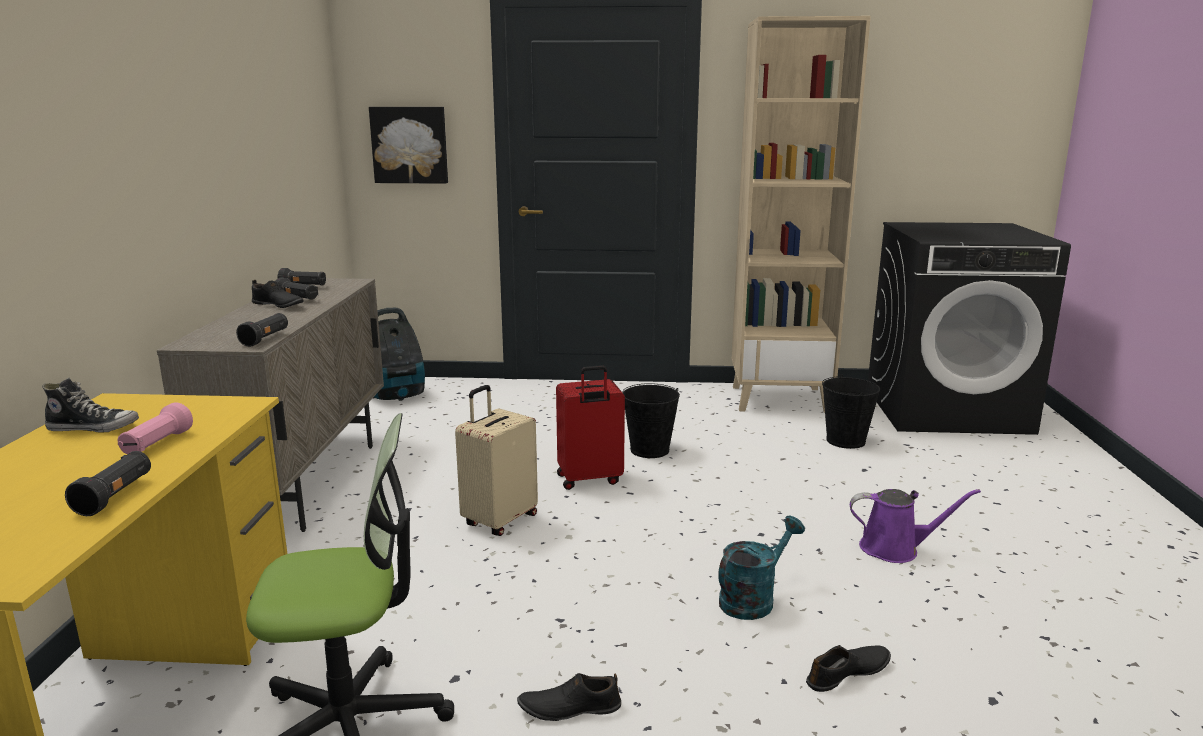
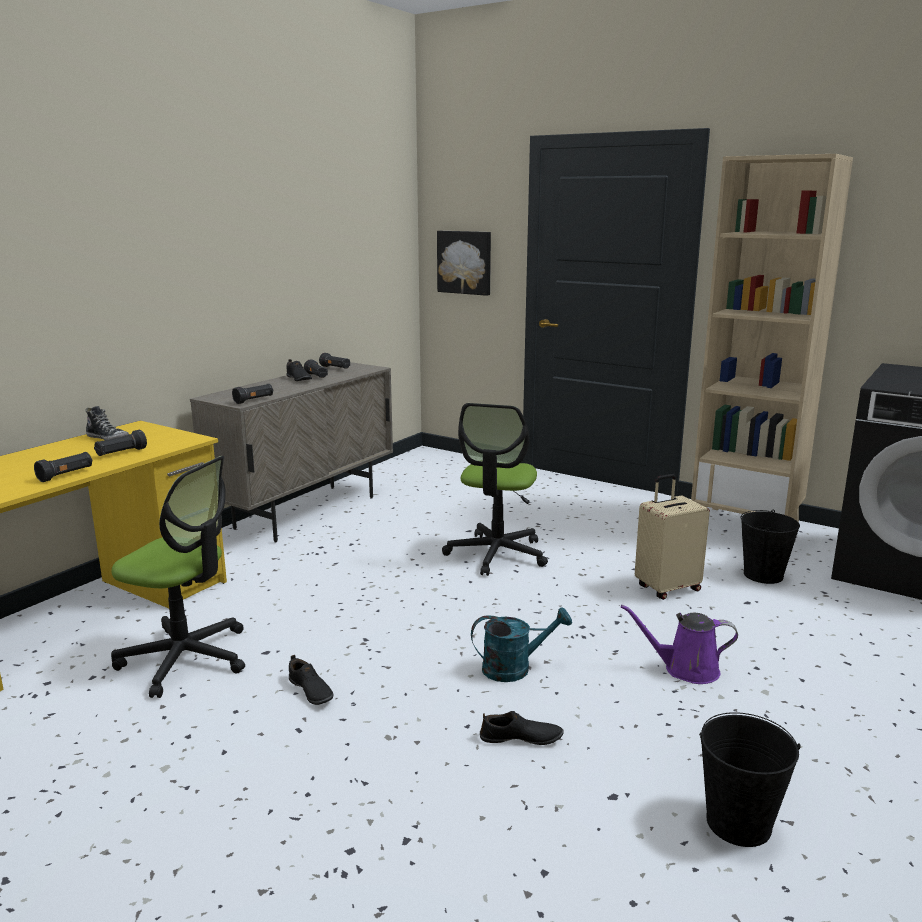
camera: 30 degrees right, 0 degrees up
pink flashlight [118,402,193,454] -> black flashlight [94,430,147,456]
vacuum cleaner [373,308,425,401] -> none
beige suitcase [455,385,538,536] -> beige suitcase moved to [635,474,710,600]
black shoe [517,673,621,721] -> black shoe turned 150 degrees counterclockwise [289,655,334,705]
red suitcase [556,365,625,490] -> office chair [442,403,548,576]
black bucket [623,383,680,458] -> black bucket moved to [699,712,800,847]
purple watering can [850,489,981,563] -> purple watering can turned 150 degrees clockwise [621,605,738,684]

